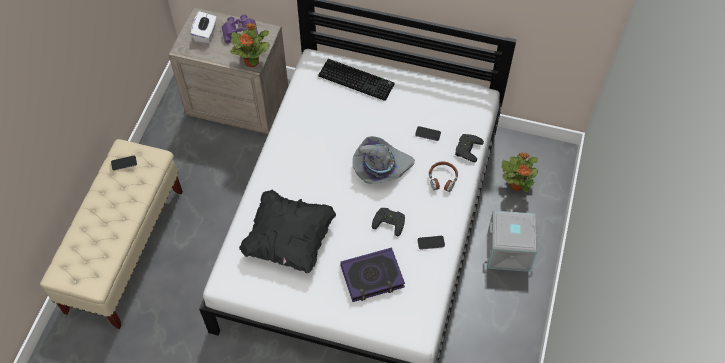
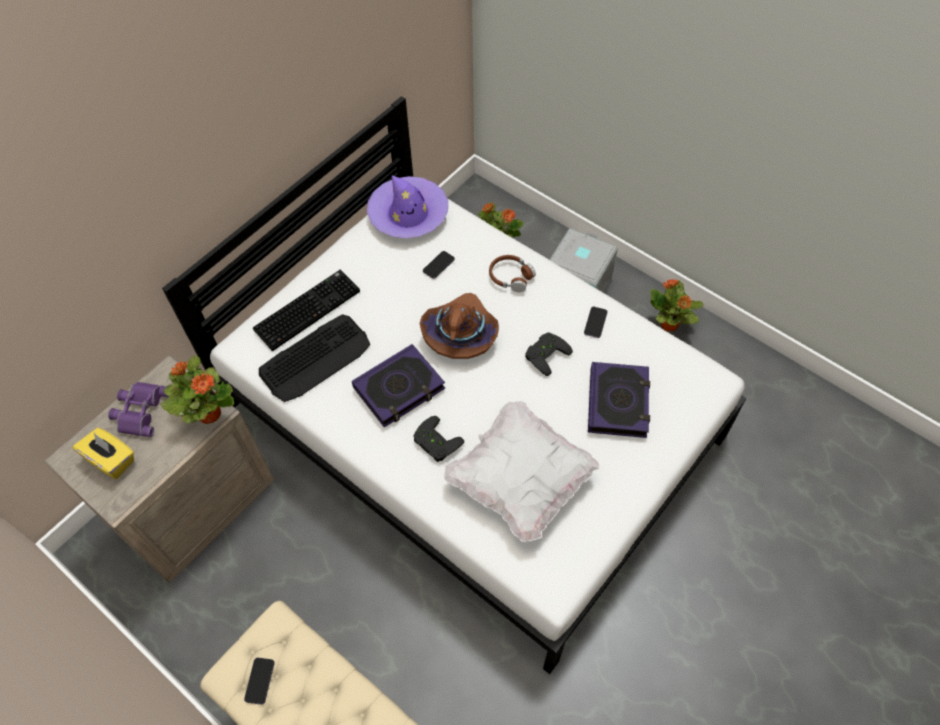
camera: 65 degrees left, 0 degrees up
white tissue box [191,11,216,43] -> yellow tissue box [73,428,134,479]
black pillow [239,189,336,274] -> white pillow [444,401,600,542]
grey hat [353,136,415,184] -> brown hat [420,293,499,359]
black game controller [455,134,484,162] -> black game controller moved to [413,416,464,462]
none -> keyboard [259,314,370,402]
none -> book [352,344,445,427]
none -> purple hat [367,175,448,238]
none -> potted plant [650,279,704,331]

